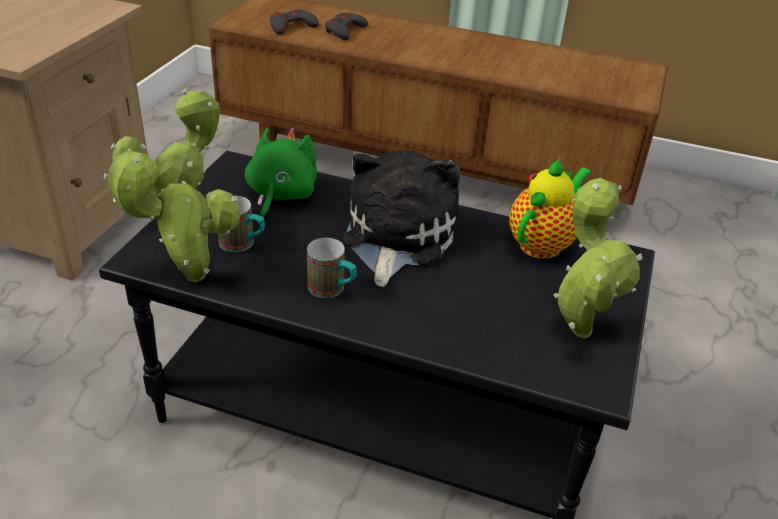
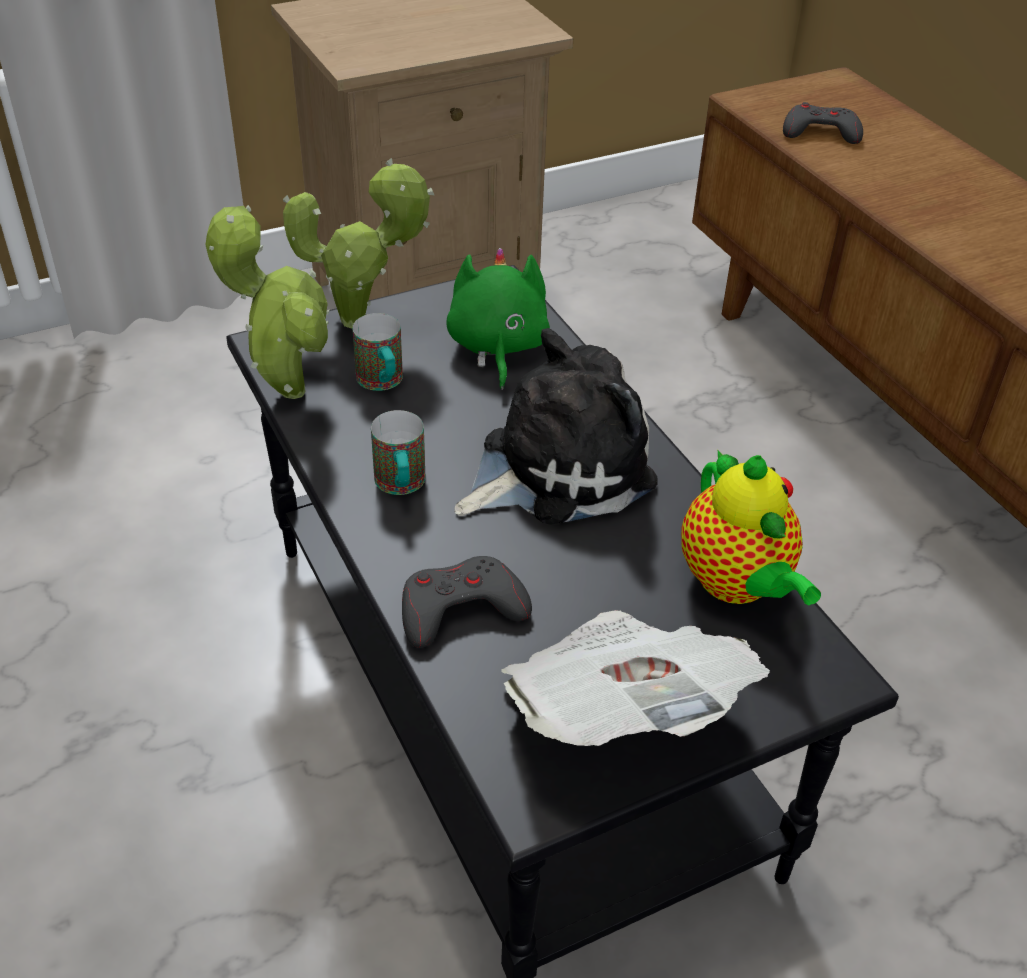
camera: 45 degrees right, 5 degrees up
green plush toy [245,128,317,217] -> green plush toy turned 60 degrees counterclockwise [446,248,550,390]
grey game controller [325,13,368,40] -> grey game controller moved to [402,556,532,648]
teapot [509,158,591,259] -> teapot turned 75 degrees clockwise [681,451,821,605]
potted plant [553,178,643,339] -> newspaper [501,610,770,746]

